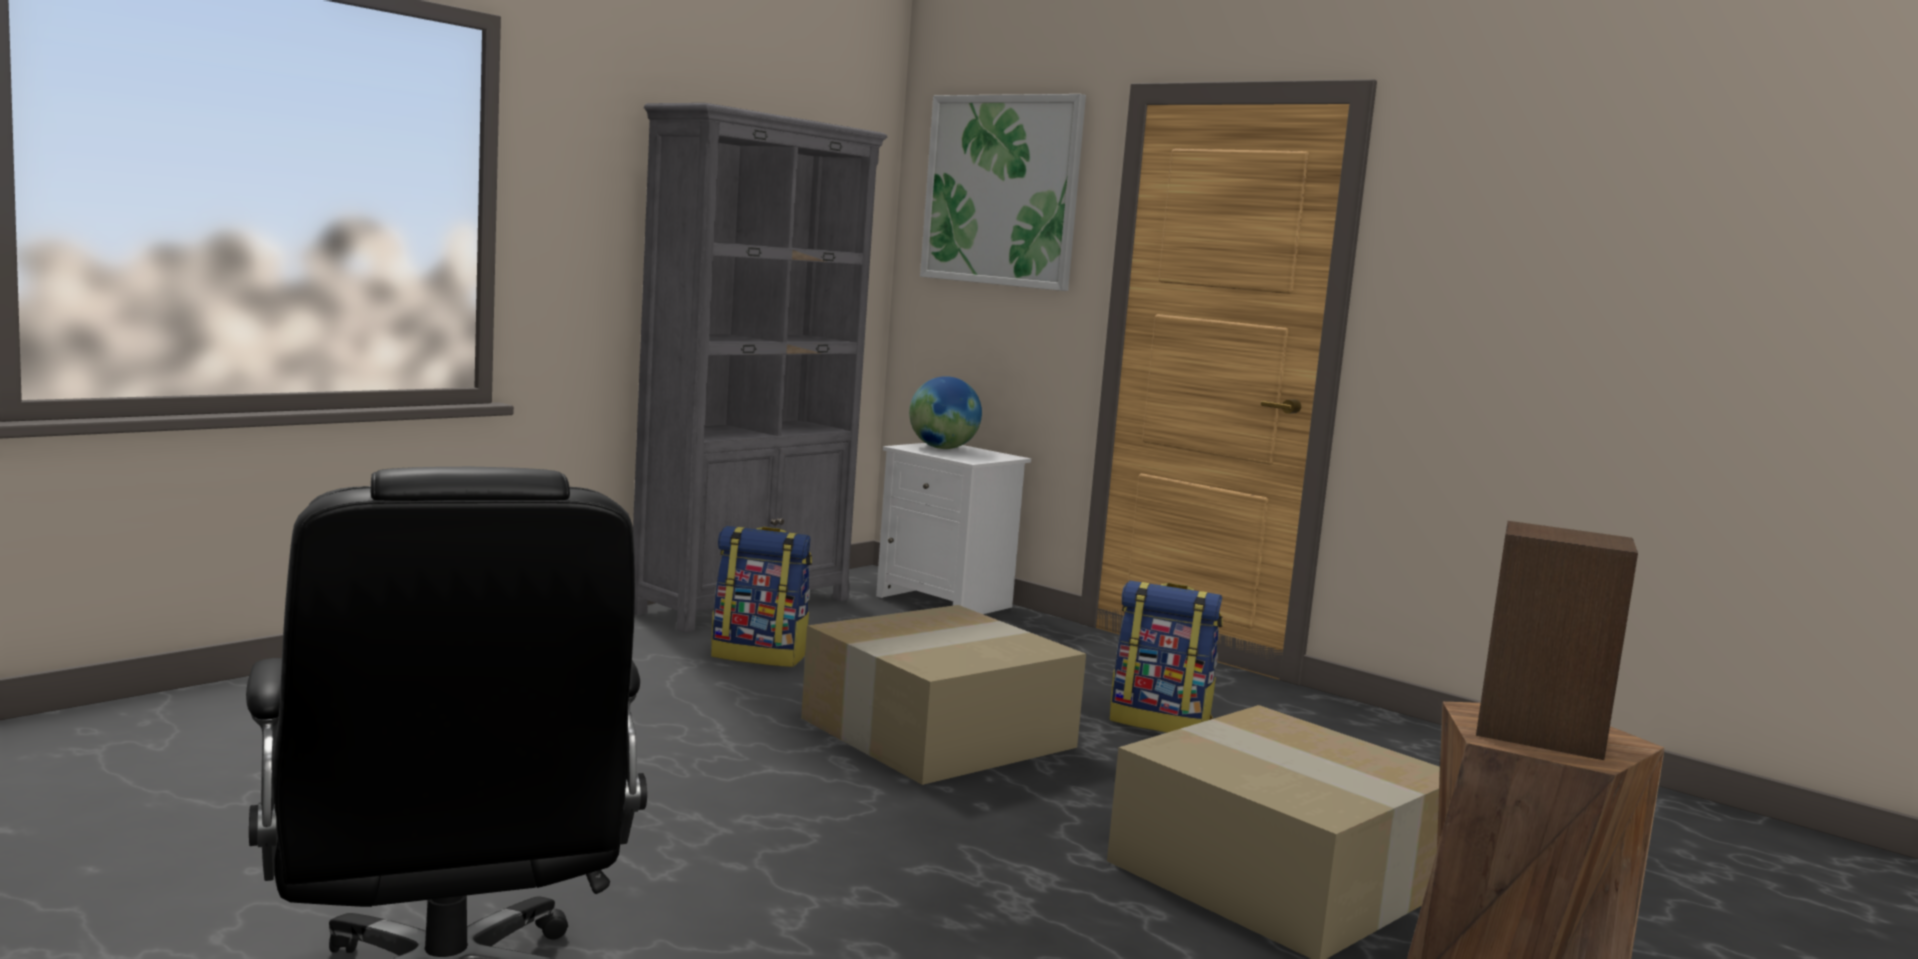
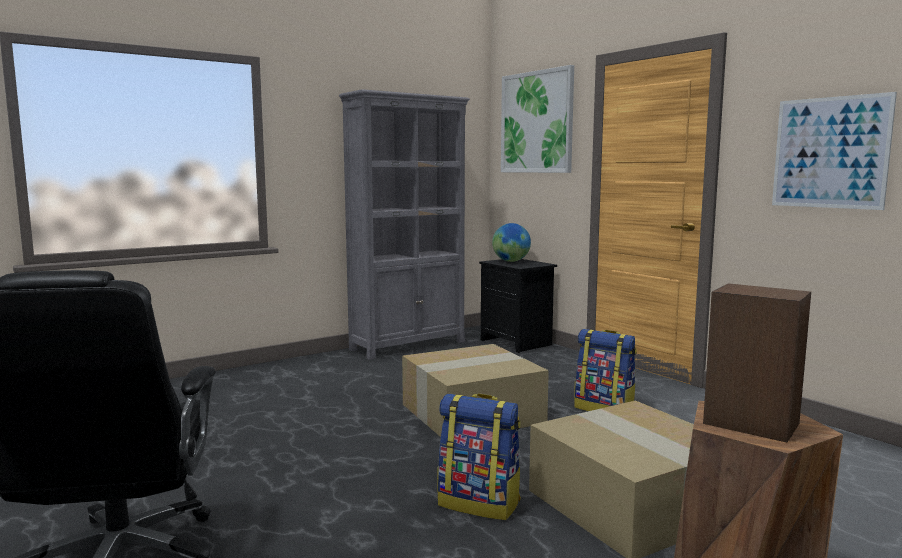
camera: 15 degrees right, 0 degrees up
backpack [711,526,812,667] -> backpack moved to [437,393,521,520]
white nightstand [876,443,1031,614] -> black nightstand [479,259,557,353]
none -> picture [772,92,897,210]

